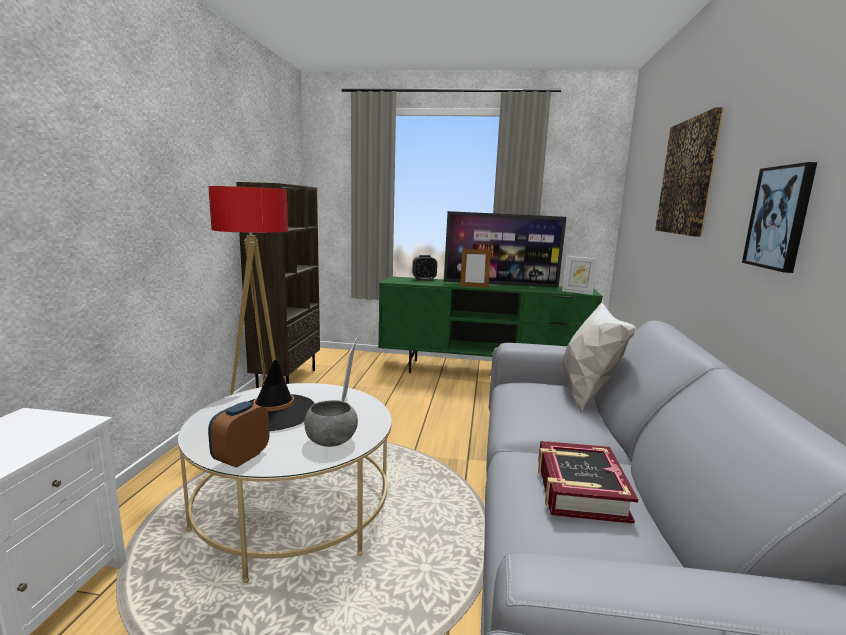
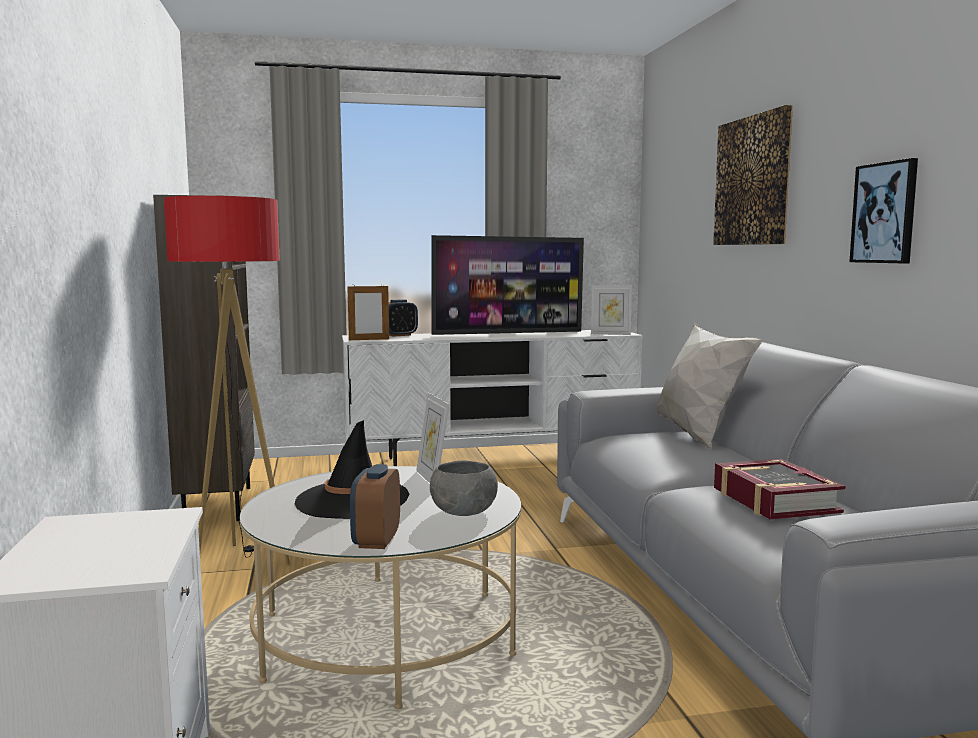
camera: 20 degrees left, 5 degrees down
green tv stand [378,276,603,373] -> white tv stand [342,330,643,466]
picture frame [460,249,491,288] -> picture frame moved to [347,284,389,340]

